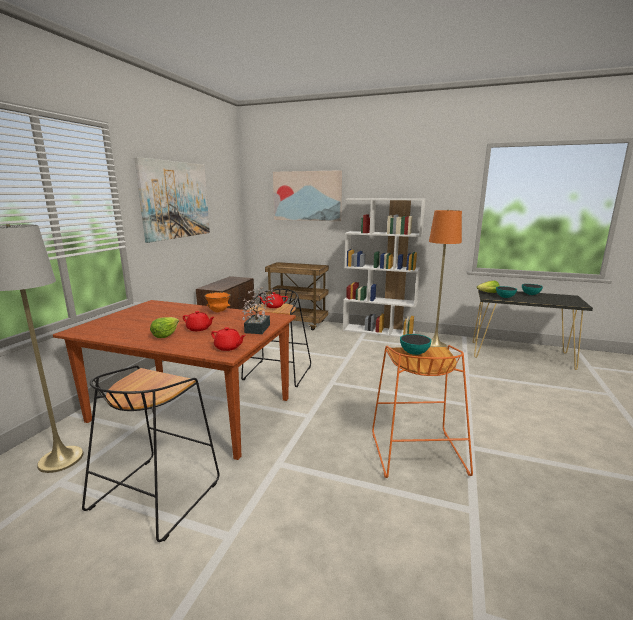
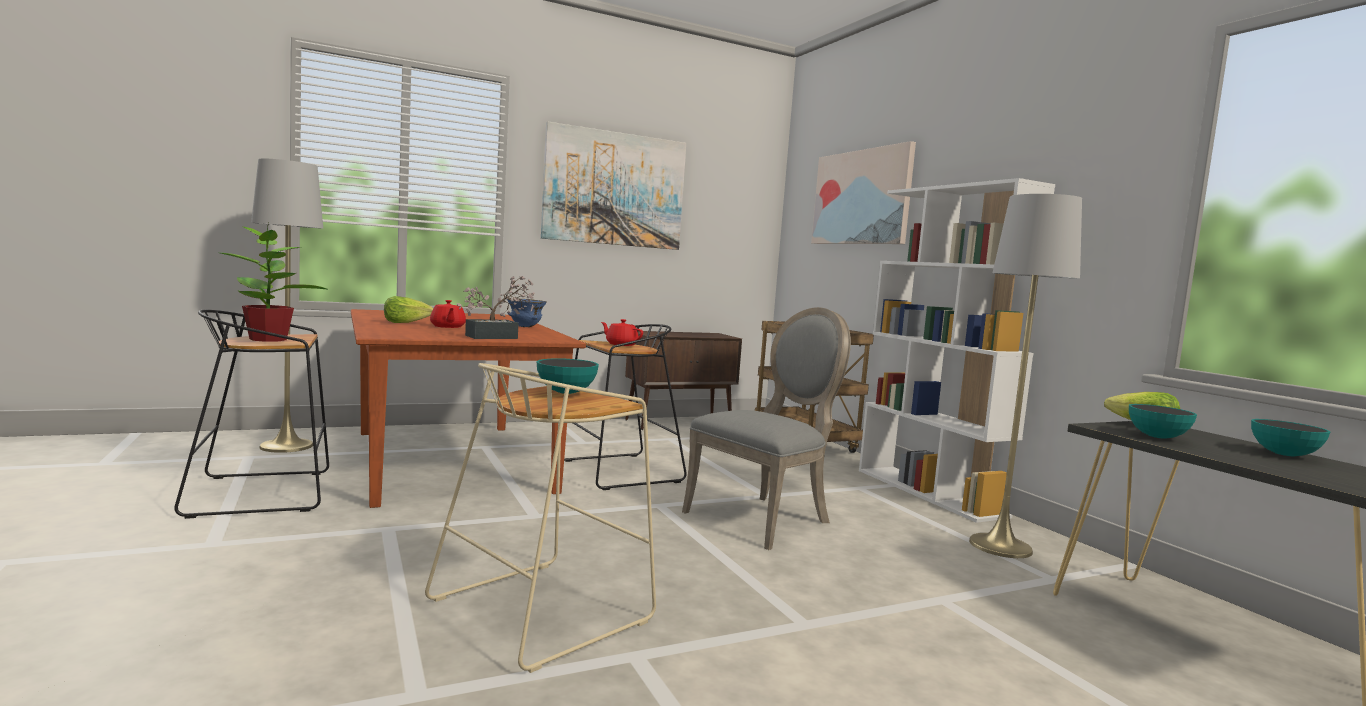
camera: 45 degrees right, 10 degrees down
orange bowl [204,292,231,313] -> blue bowl [507,298,547,327]
red teapot [211,327,246,351] -> none
orange stool [372,345,473,478] -> beige stool [425,363,656,673]
orange floor lamp [429,210,462,347] -> grey floor lamp [969,194,1082,558]
none -> potted plant [221,223,327,342]
none -> grey chair [682,307,851,550]

